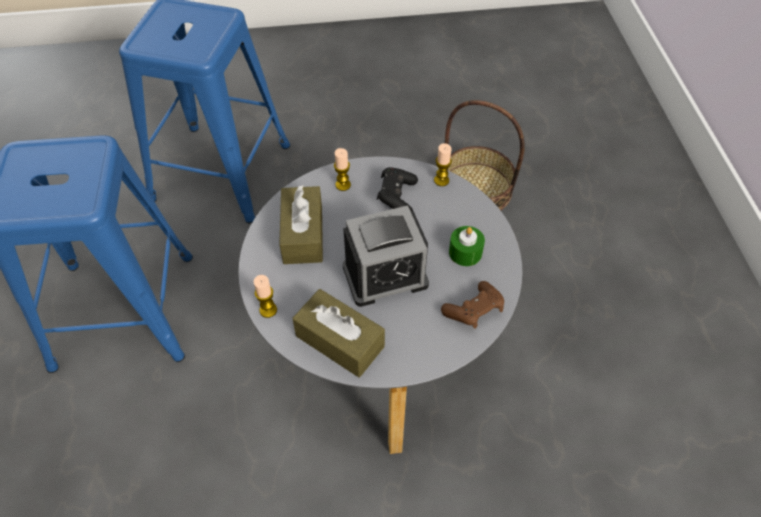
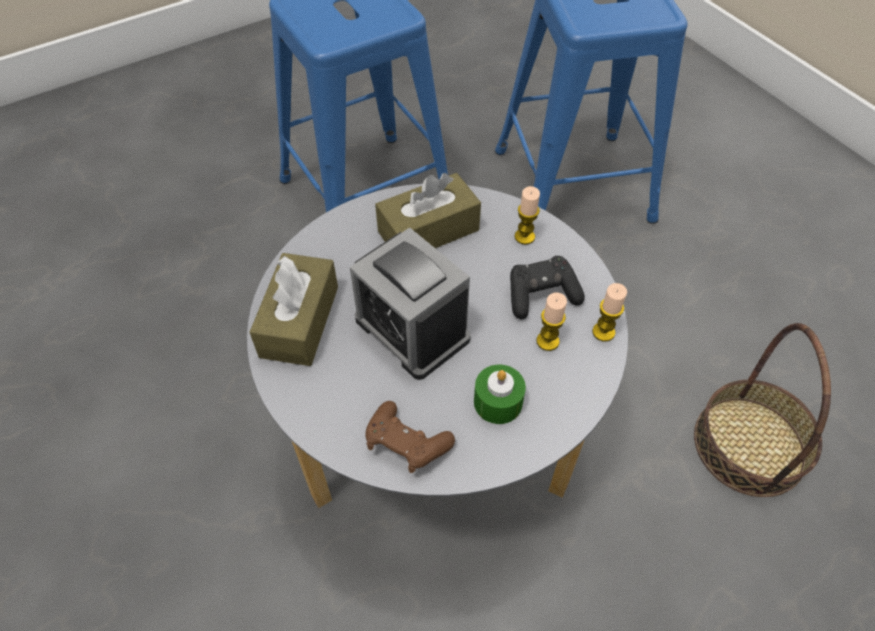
camera: 65 degrees right, 0 degrees up
candle [254,275,277,318] -> candle moved to [536,292,567,351]

